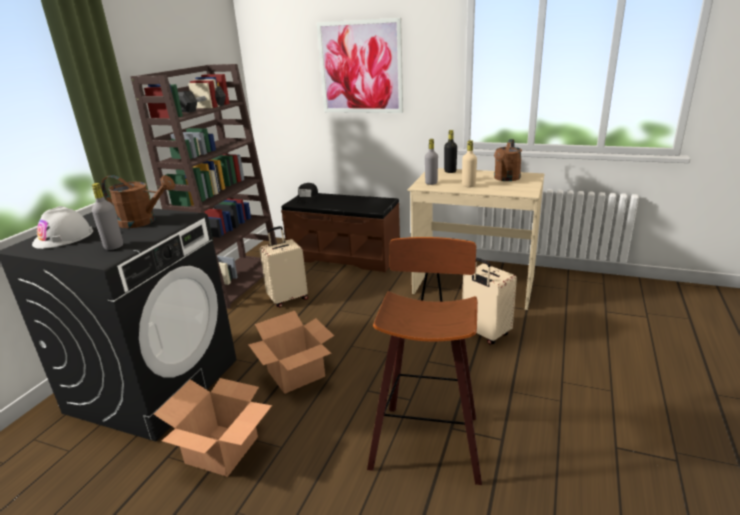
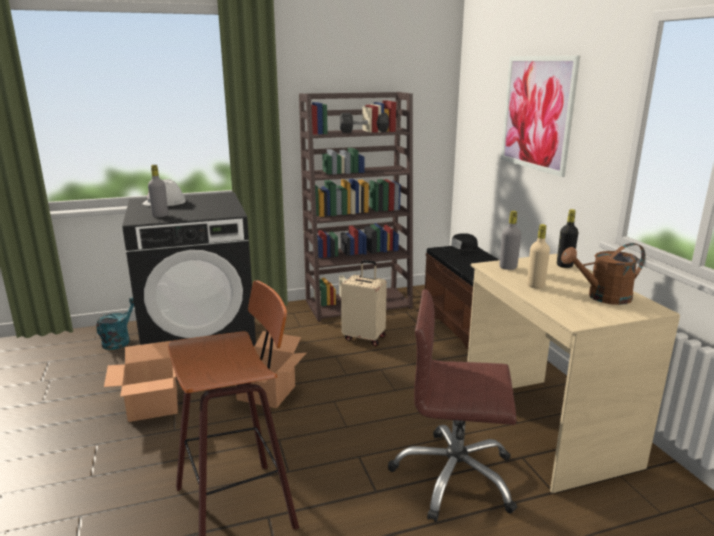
camera: 50 degrees right, 5 degrees down
brown watering can [101,175,175,228] -> none
beige suitcase [462,258,517,344] -> brown office chair [388,289,517,522]
none -> turquoise watering can [96,298,134,350]

